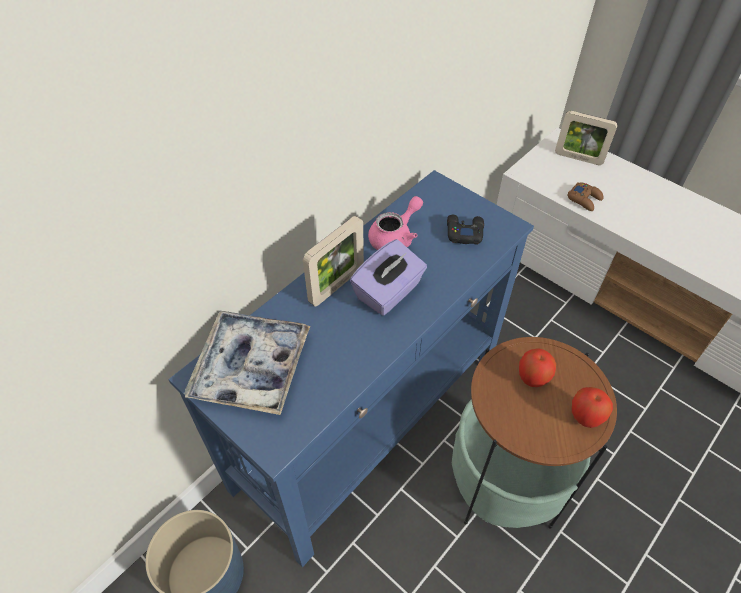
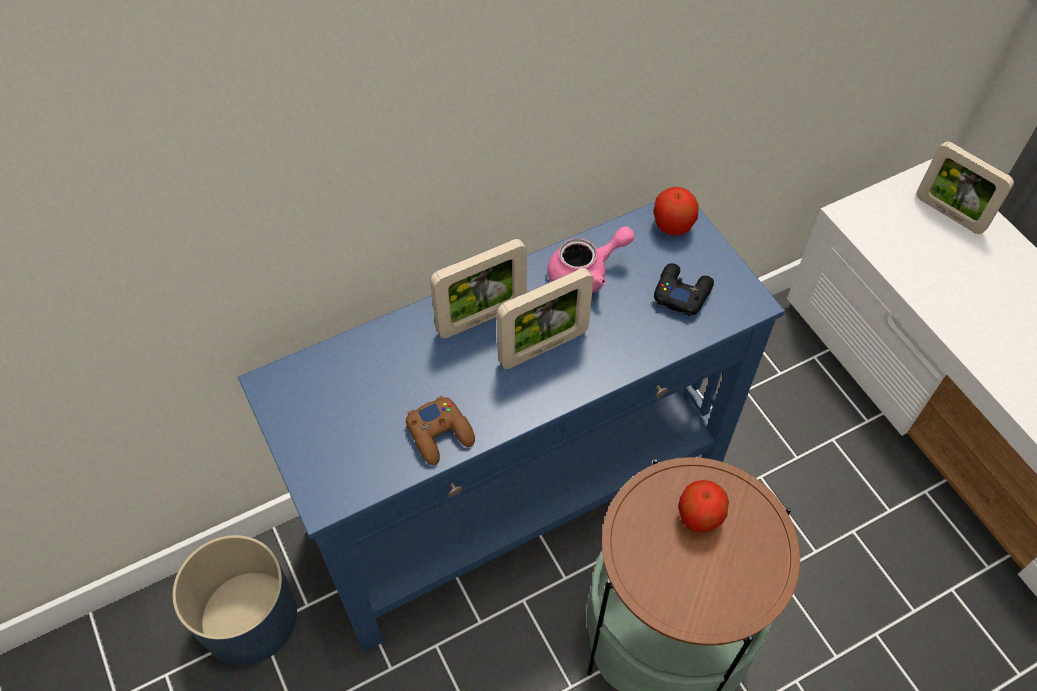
camera: 20 degrees right, 5 degrees up
tray [184,311,310,415] -> none
purple tissue box [350,239,427,316] -> picture frame [497,268,594,369]
brown game controller [567,182,603,211] -> brown game controller moved to [406,396,475,465]
apple [572,387,613,428] -> apple moved to [653,187,698,236]

